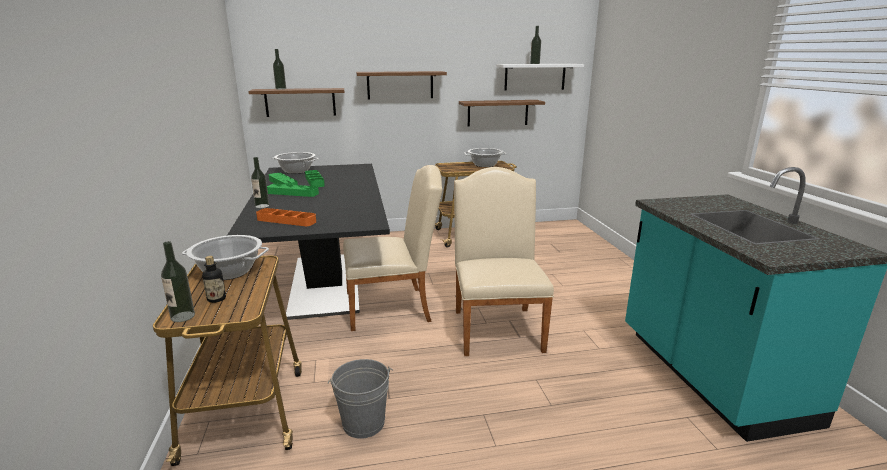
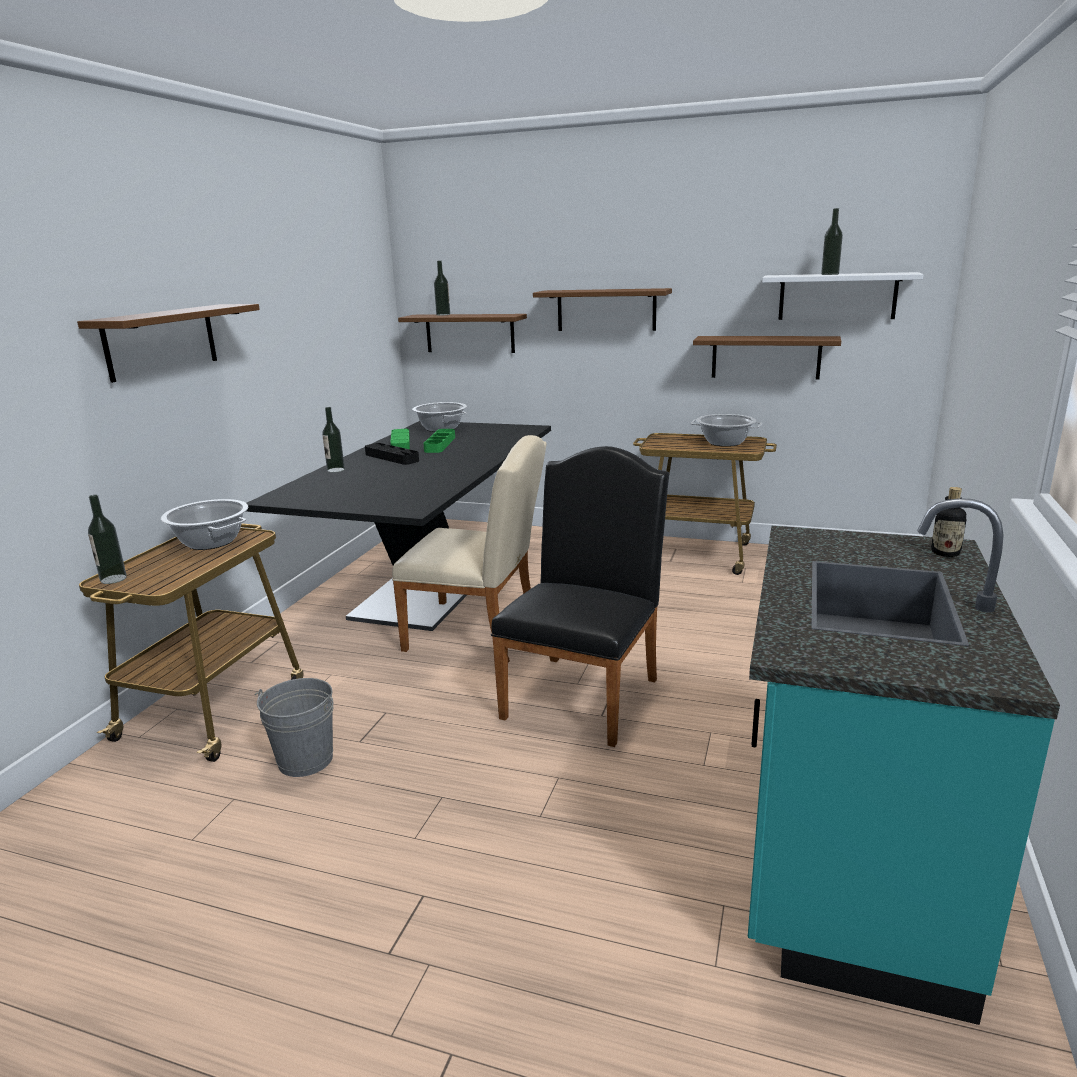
camera: 30 degrees right, 0 degrees up
bottle [202,256,226,303] -> bottle moved to [931,487,967,557]
orange tray [256,208,316,226] -> none
green tray [267,184,319,197] -> black tray [365,443,419,465]
beige chair [454,167,554,356] -> black chair [491,446,669,747]
none -> brown shelf [77,304,260,383]

